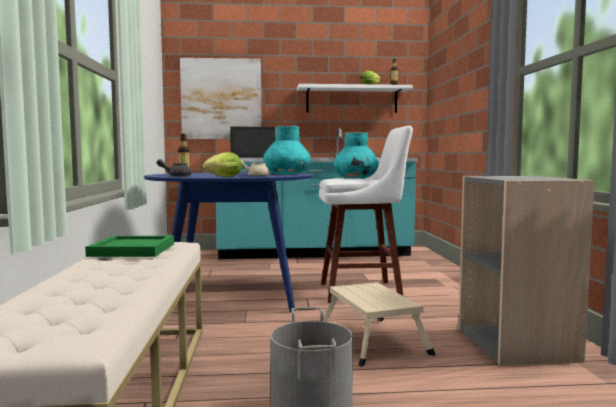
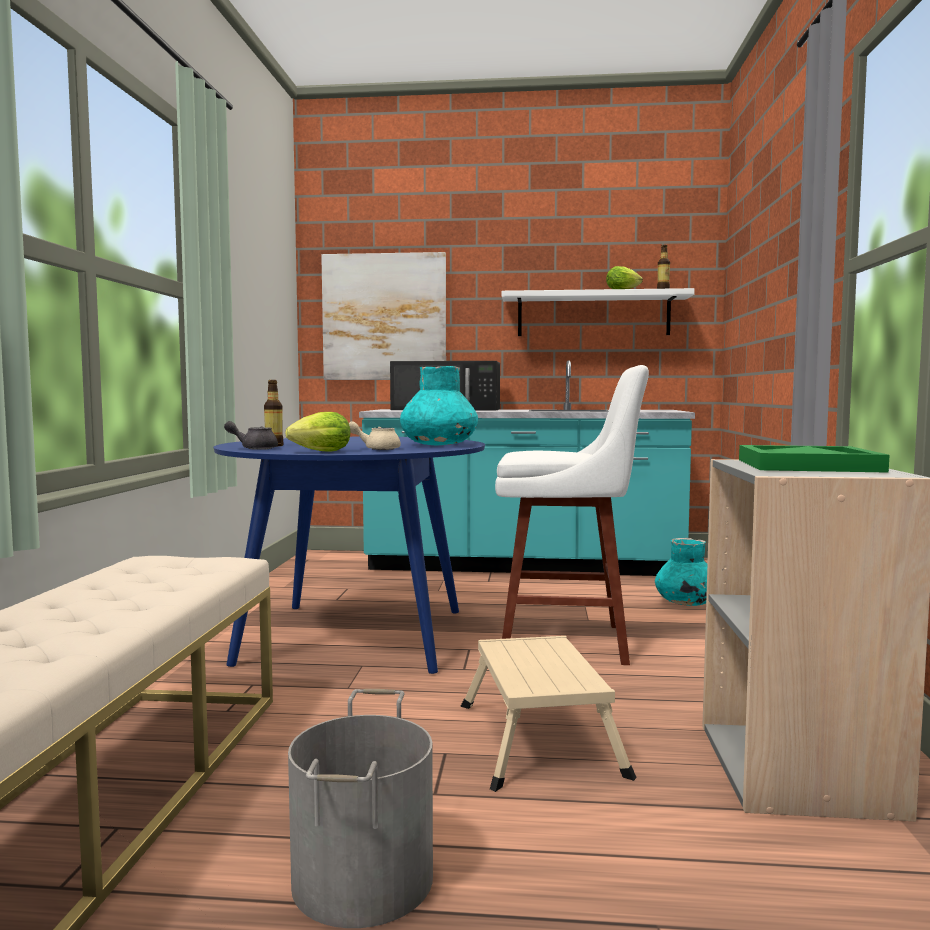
camera: 10 degrees right, 0 degrees up
green tray [85,236,174,257] -> green tray moved to [739,445,889,473]
turquoise vase [334,132,379,179] -> turquoise vase moved to [655,538,707,606]

